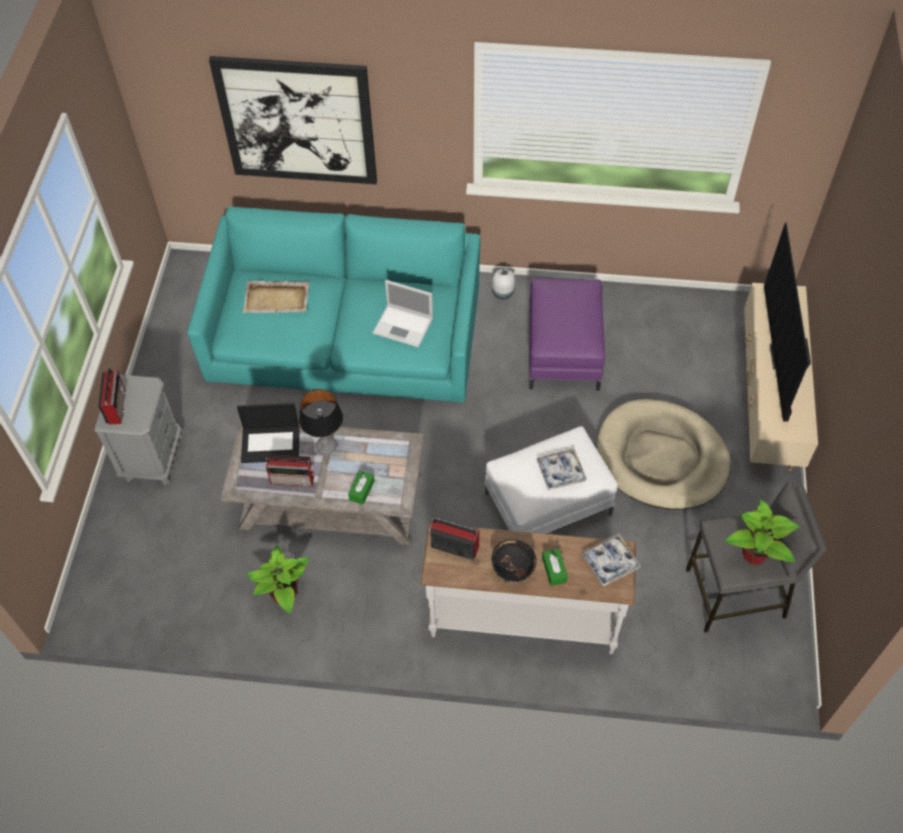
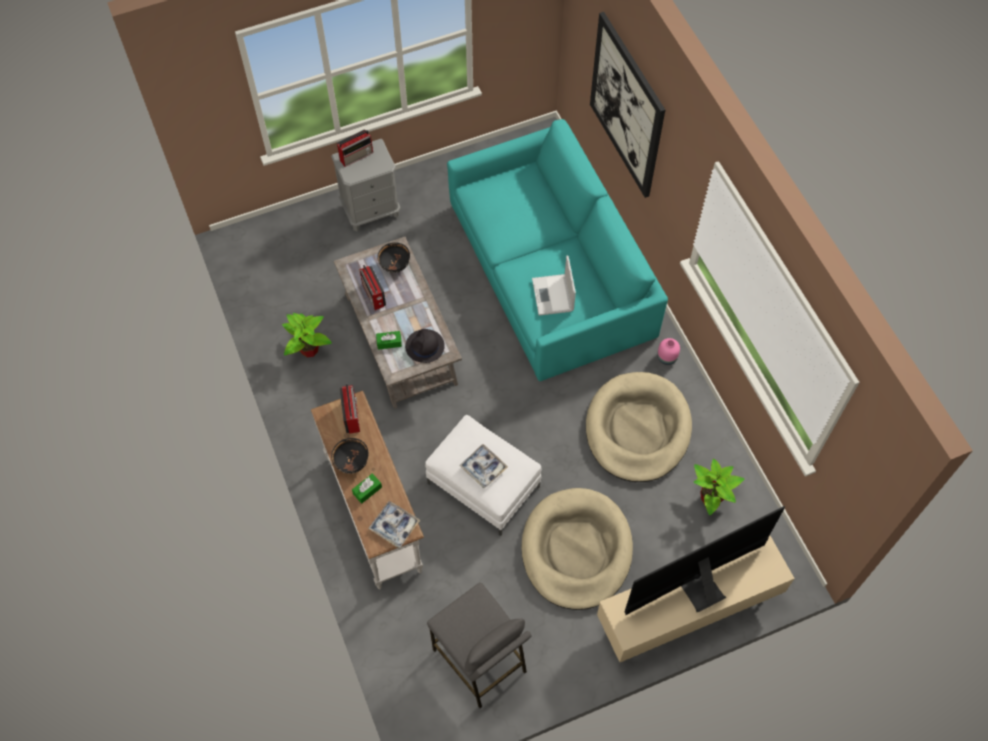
camera: 60 degrees right, 5 degrees up
laptop [237,403,300,463] -> black bowl [377,242,410,273]
beige tray [243,281,309,313] -> none
table lamp [299,389,343,455] -> none
white vase [492,269,515,299] -> pink vase [657,338,680,365]
purple ottoman [529,278,605,391] -> beige dog bed [586,372,692,482]
potted plant [725,500,800,565] -> potted plant moved to [694,458,744,515]
none -> black hat [405,329,445,363]

